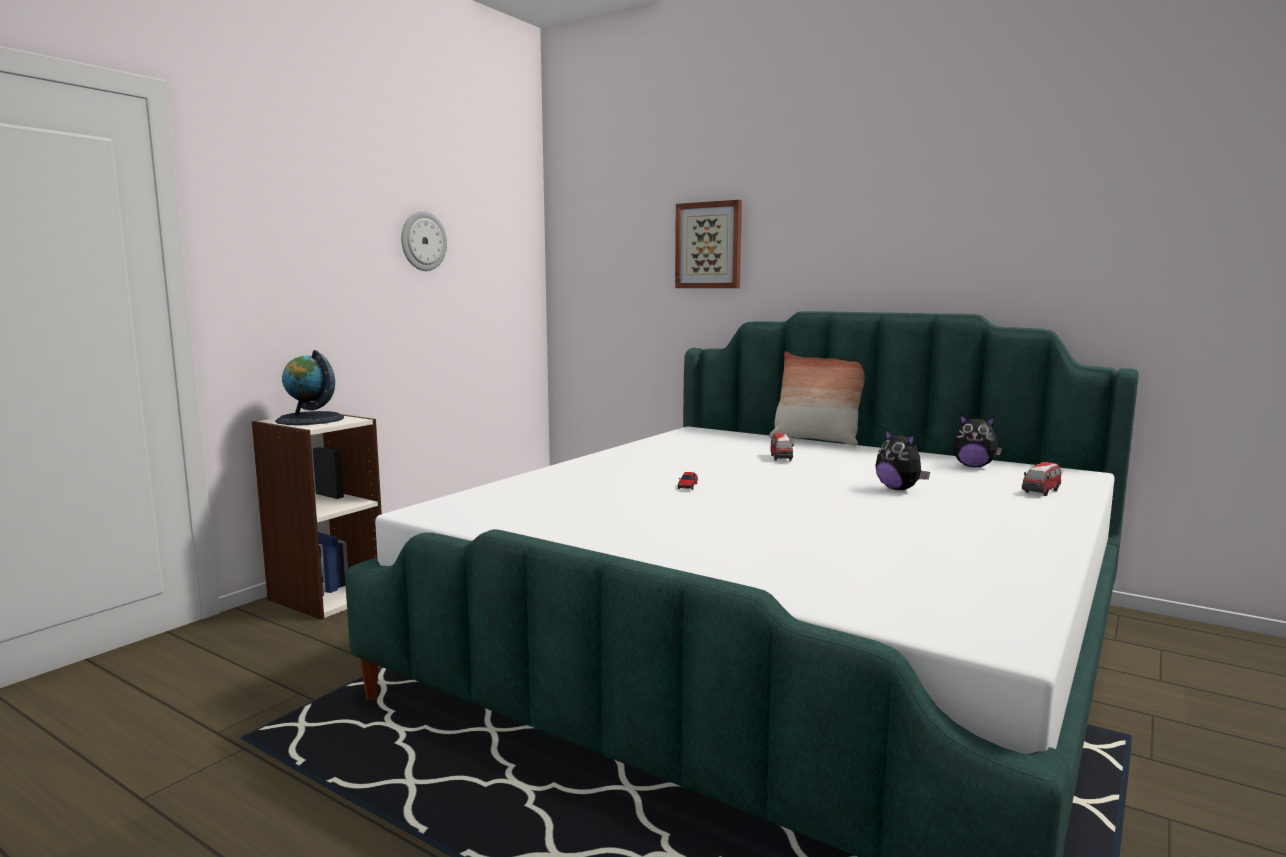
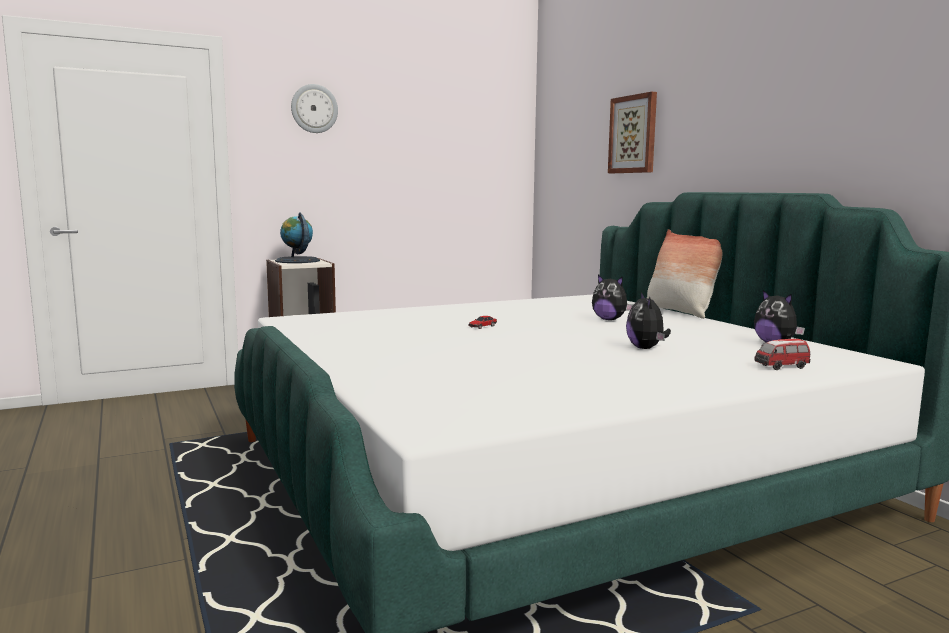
camera: 30 degrees right, 0 degrees up
wall clock [401,211,447,271] -> wall clock moved to [291,84,338,133]
toy car [770,433,794,461] -> plush toy [592,275,633,320]

